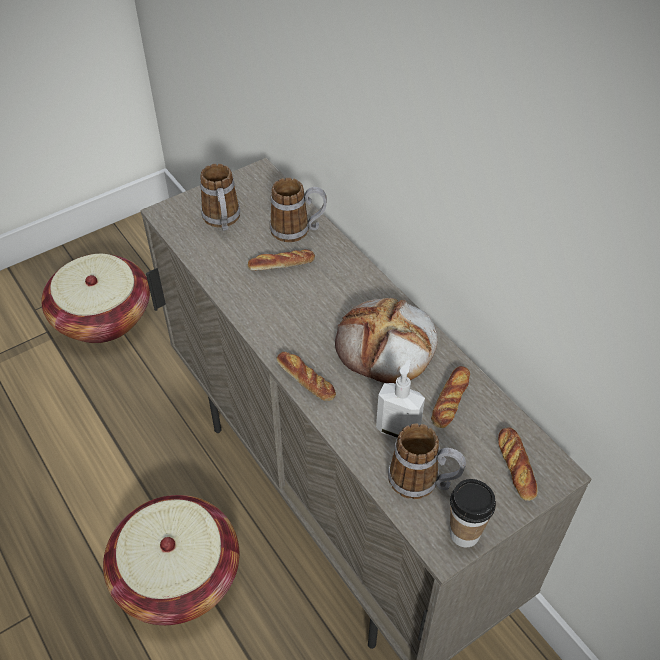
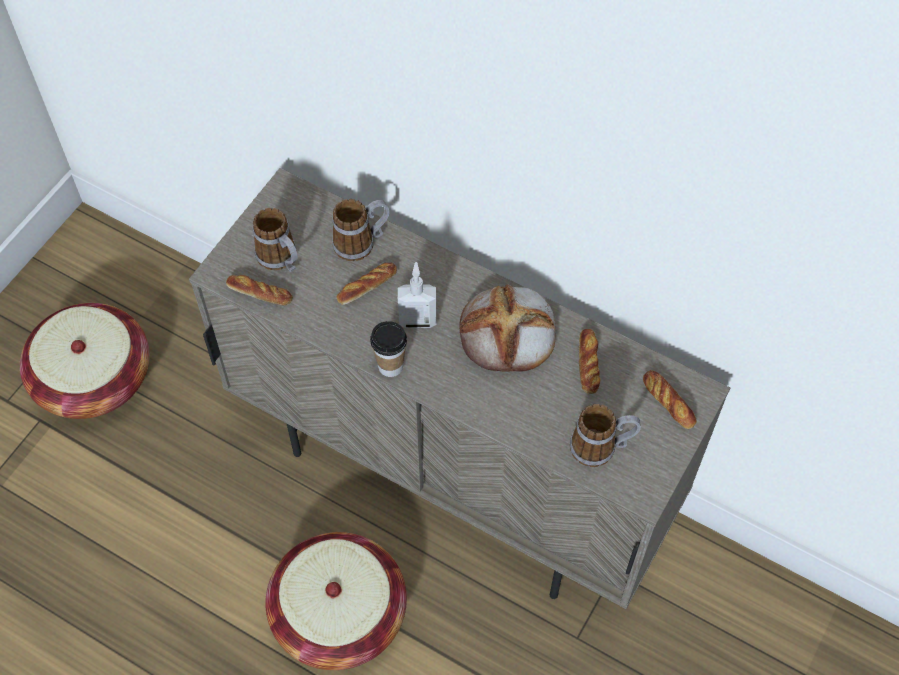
camera: 25 degrees left, 10 degrees up
bread [276,352,336,401] -> bread moved to [226,275,293,306]
soap dispenser [376,359,425,438] -> soap dispenser moved to [398,262,437,328]
cup [450,479,496,547] -> cup moved to [370,321,407,377]

